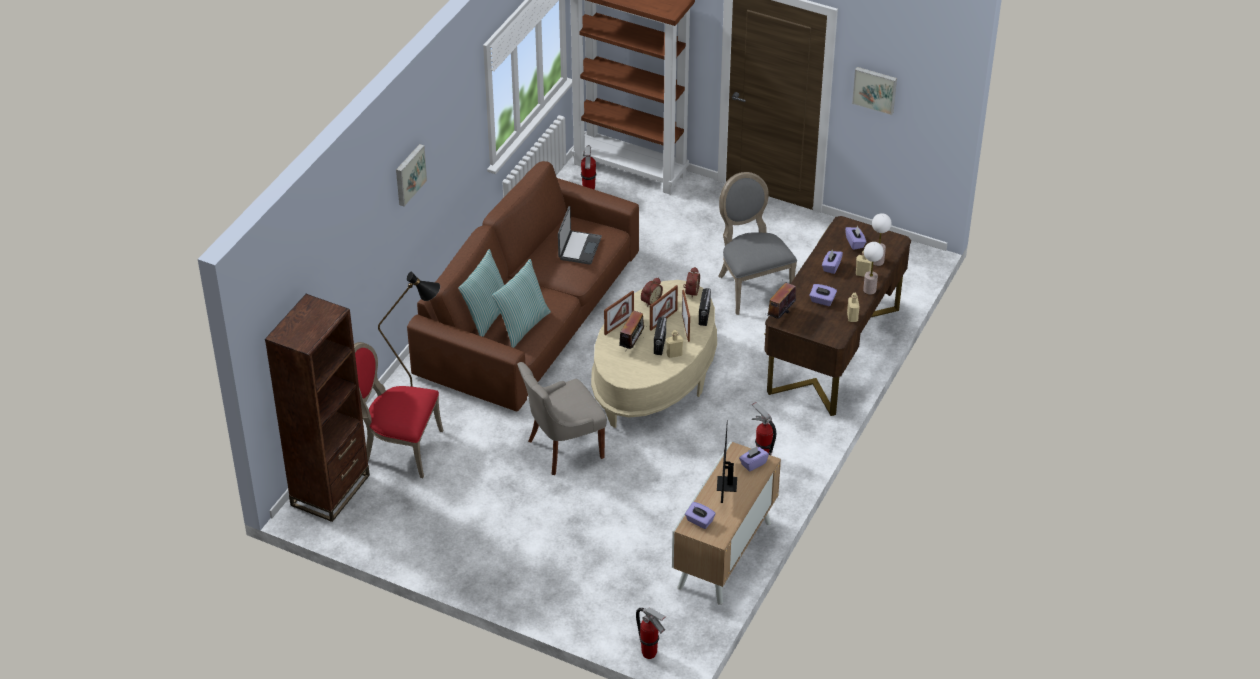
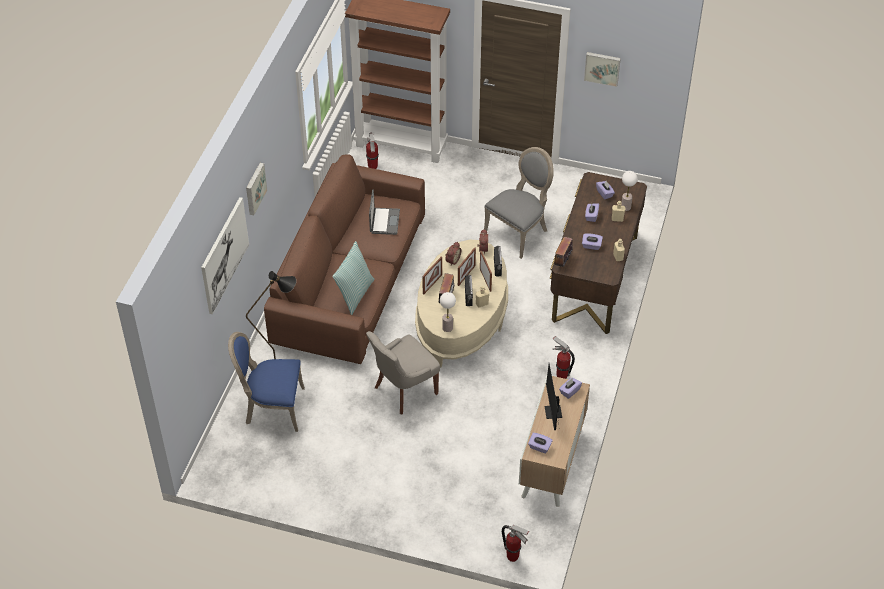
camera: 10 degrees left, 5 degrees up
brown bookcase [265,294,370,522] -> none
red chair [354,342,443,478] -> blue chair [228,332,305,432]
pillow [458,249,504,337] -> none
grey chair [718,172,797,315] -> grey chair turned 75 degrees clockwise [484,147,554,259]
table lamp [863,242,884,295] -> table lamp moved to [440,292,456,332]
none -> picture [201,197,249,314]

